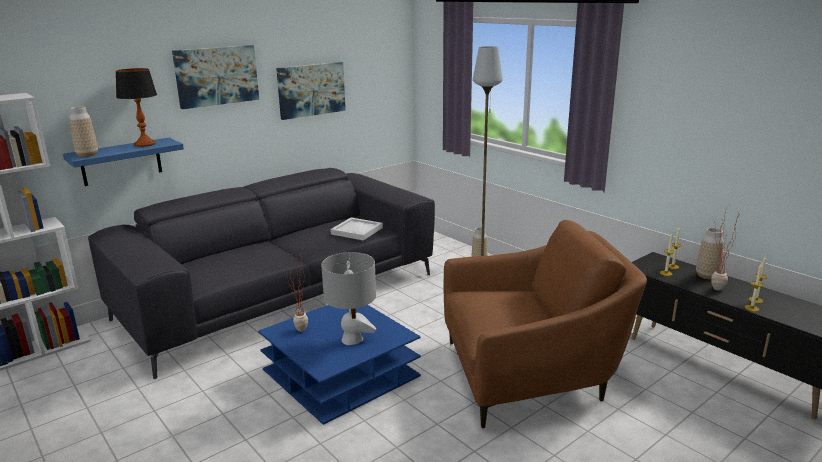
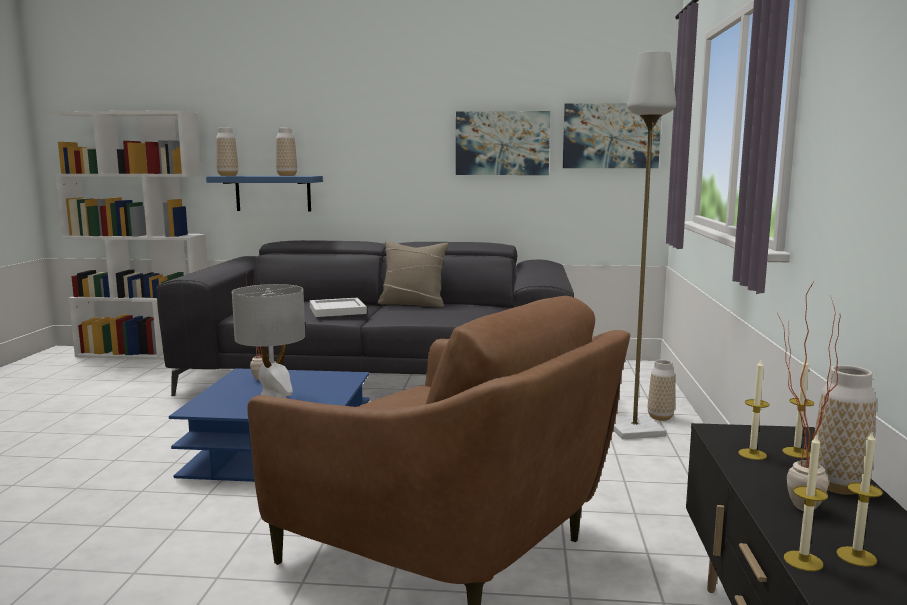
camera: 45 degrees right, 10 degrees down
table lamp [116,68,157,147] -> vase [276,128,297,176]
picture [172,45,259,109] -> picture moved to [563,103,661,168]
white tray [330,218,383,241] -> white tray moved to [309,298,367,317]
none -> beige pillow [378,241,448,307]

